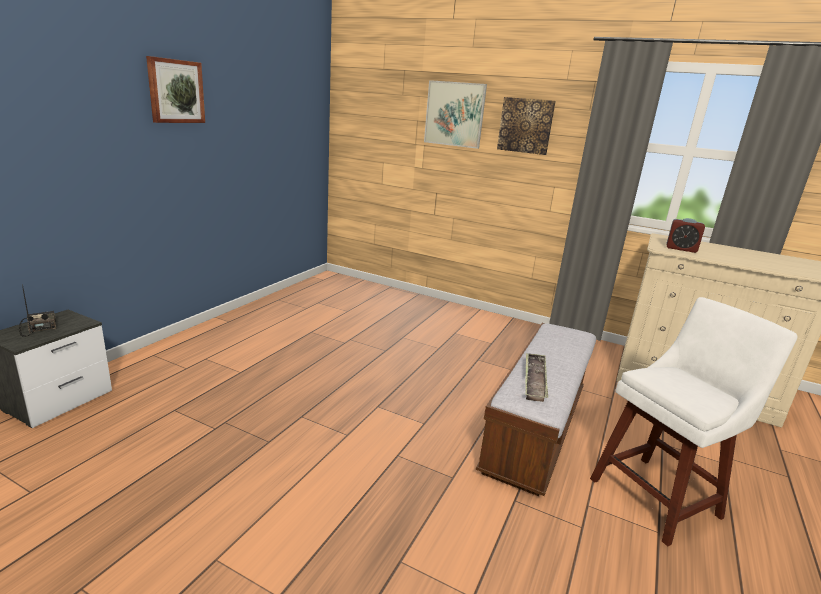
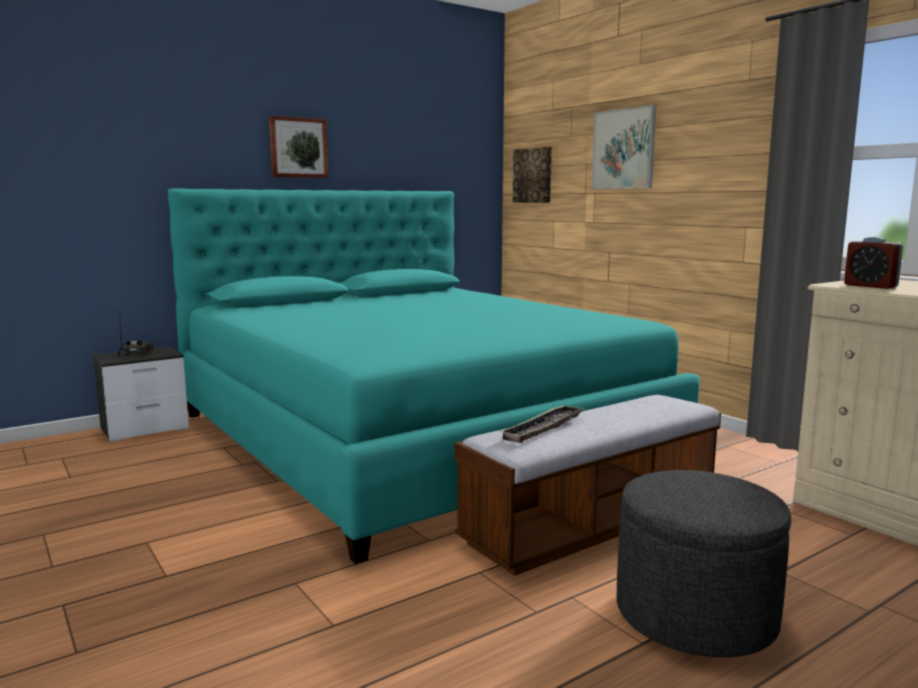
camera: 30 degrees right, 10 degrees down
picture [497,97,556,155] -> picture moved to [512,147,552,203]
white chair [590,297,797,547] -> grey ottoman [617,470,791,657]
none -> turquoise bed [168,188,700,564]

